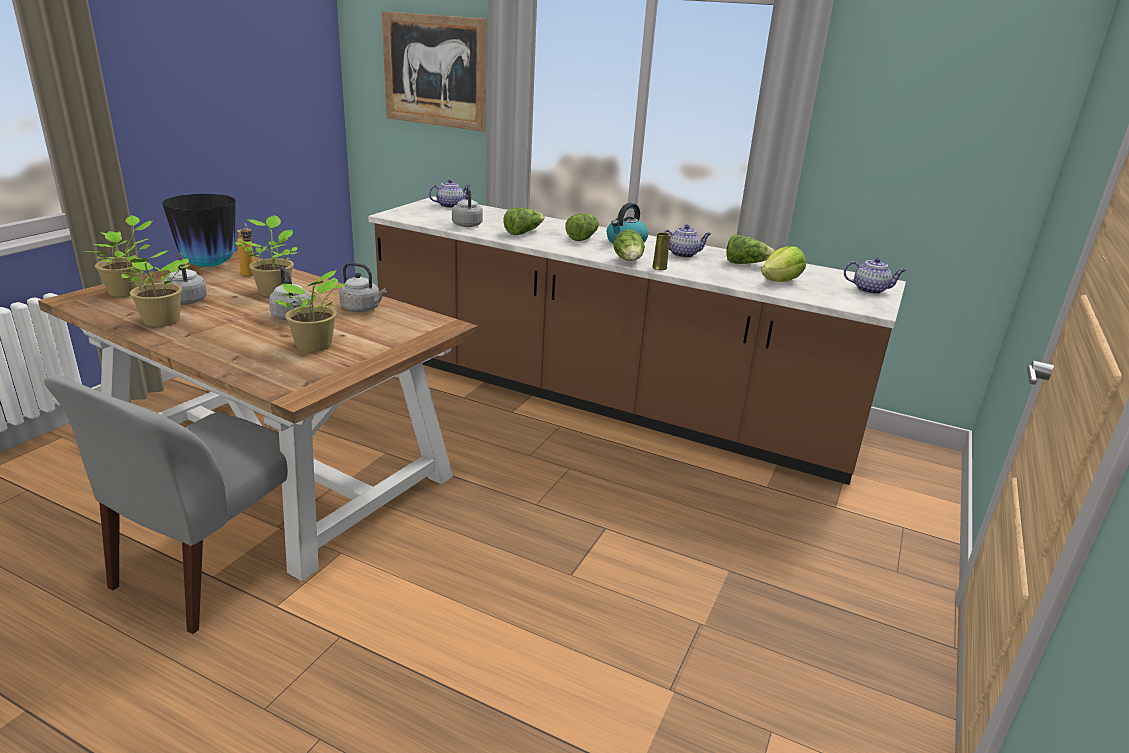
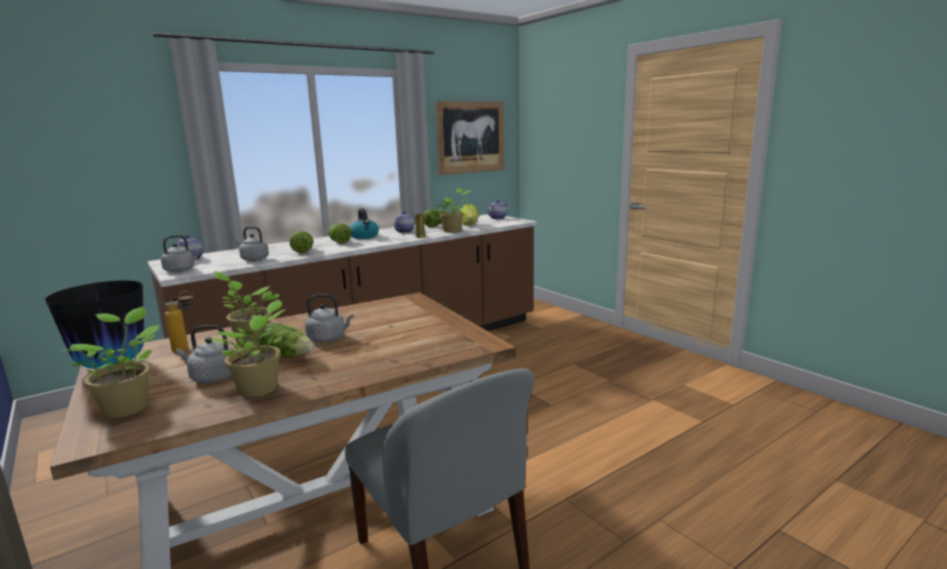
camera: 60 degrees left, 10 degrees down
potted plant [276,270,345,352] -> potted plant moved to [437,188,472,232]
grey kettle [339,262,387,312] -> grey kettle moved to [161,235,201,272]
picture [382,11,487,132] -> picture moved to [435,101,504,175]
lettuce [613,229,645,261] -> lettuce moved to [258,322,314,358]

